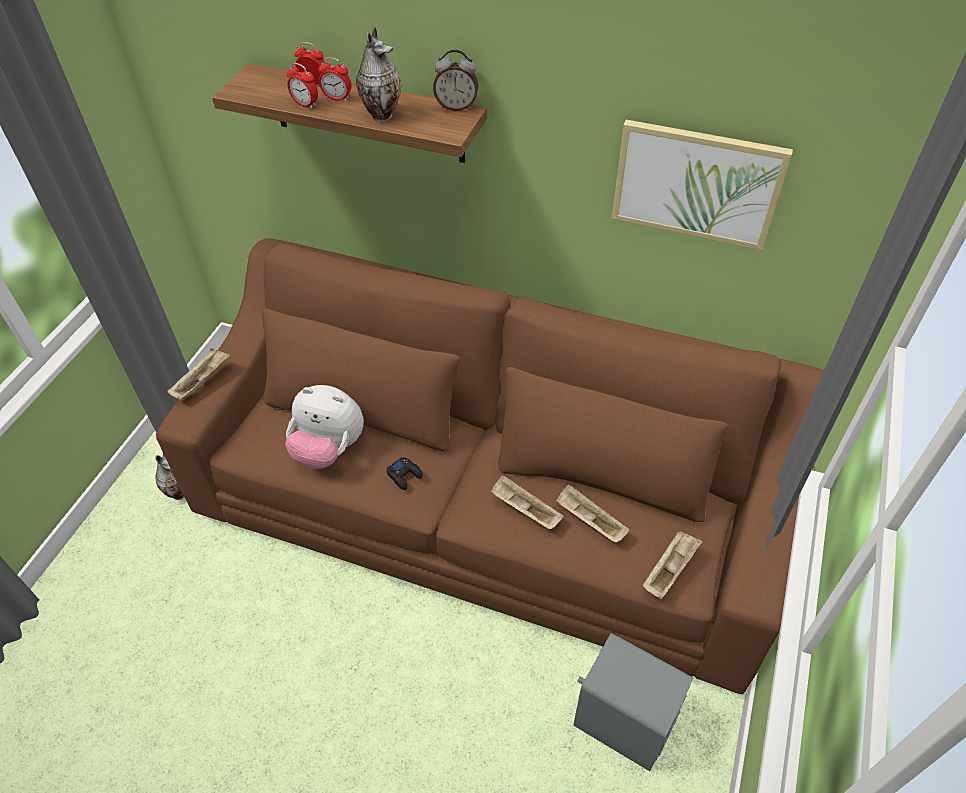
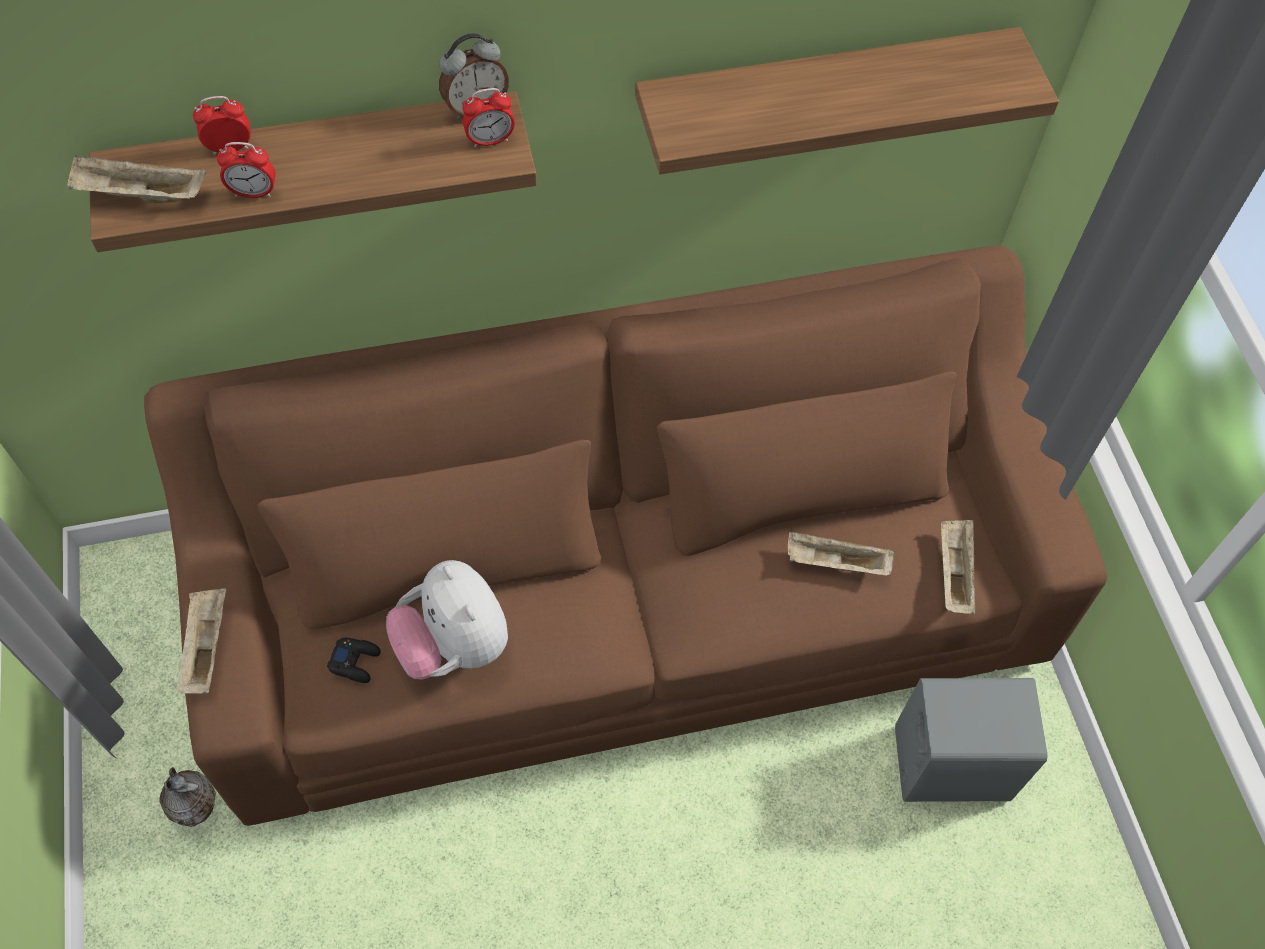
camera: 35 degrees left, 10 degrees up
plush toy [285,385,364,469] -> plush toy turned 75 degrees clockwise [386,560,508,679]
alarm clock [318,57,352,102] -> alarm clock moved to [462,88,515,148]
vase [356,27,401,122] -> none
black game controller [387,457,423,490] -> black game controller moved to [327,638,381,683]
beige tray [491,475,564,529] -> beige tray moved to [67,155,206,203]
picture [612,120,793,250] -> shelf [635,27,1059,174]

